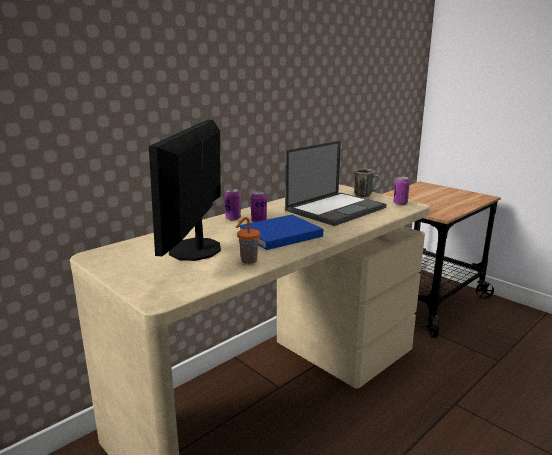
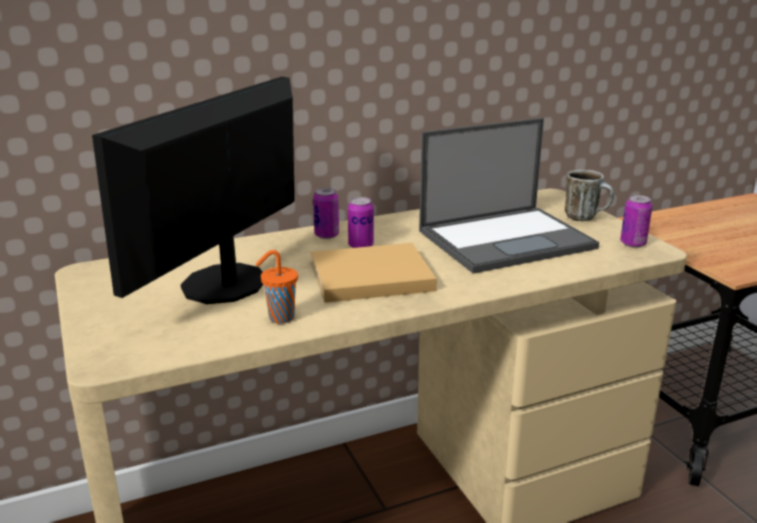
camera: 20 degrees right, 5 degrees up
blue book [239,215,323,250] -> beige book [311,243,437,303]

